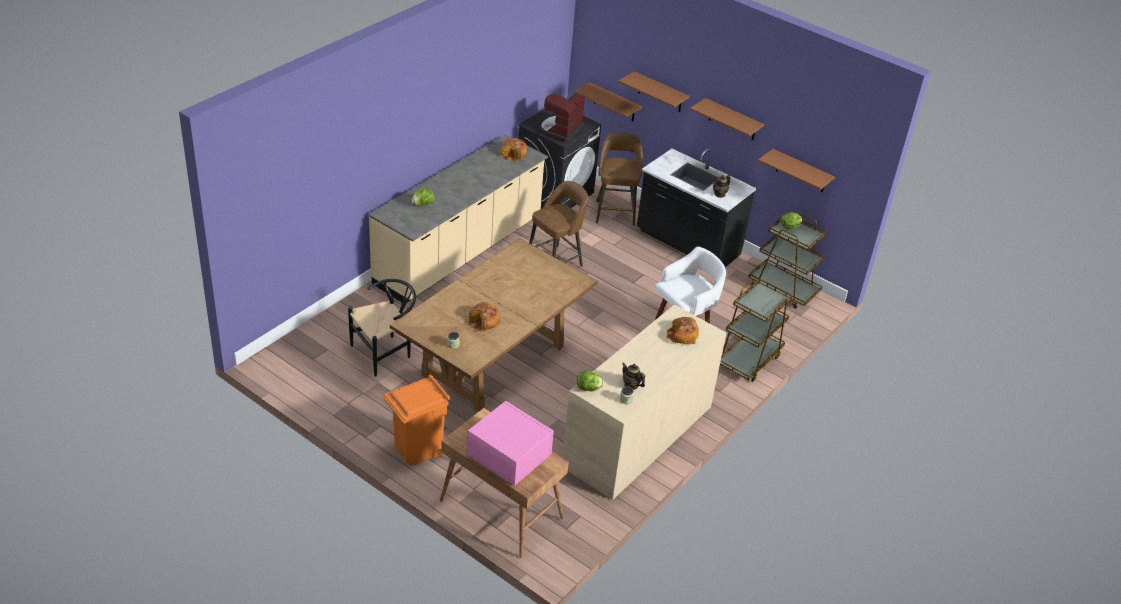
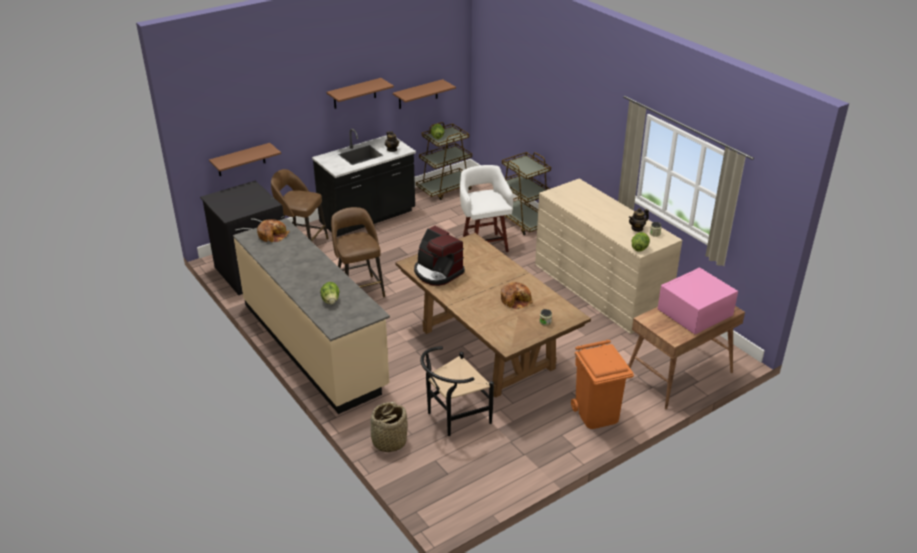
camera: 70 degrees left, 5 degrees down
black chair [348,279,416,377] -> black chair turned 105 degrees counterclockwise [420,346,494,436]
coffee machine [539,93,585,142] -> coffee machine moved to [414,226,464,286]
brown shelf [619,71,690,112] -> none
bread [666,317,699,345] -> none
none -> basket [371,402,408,452]

